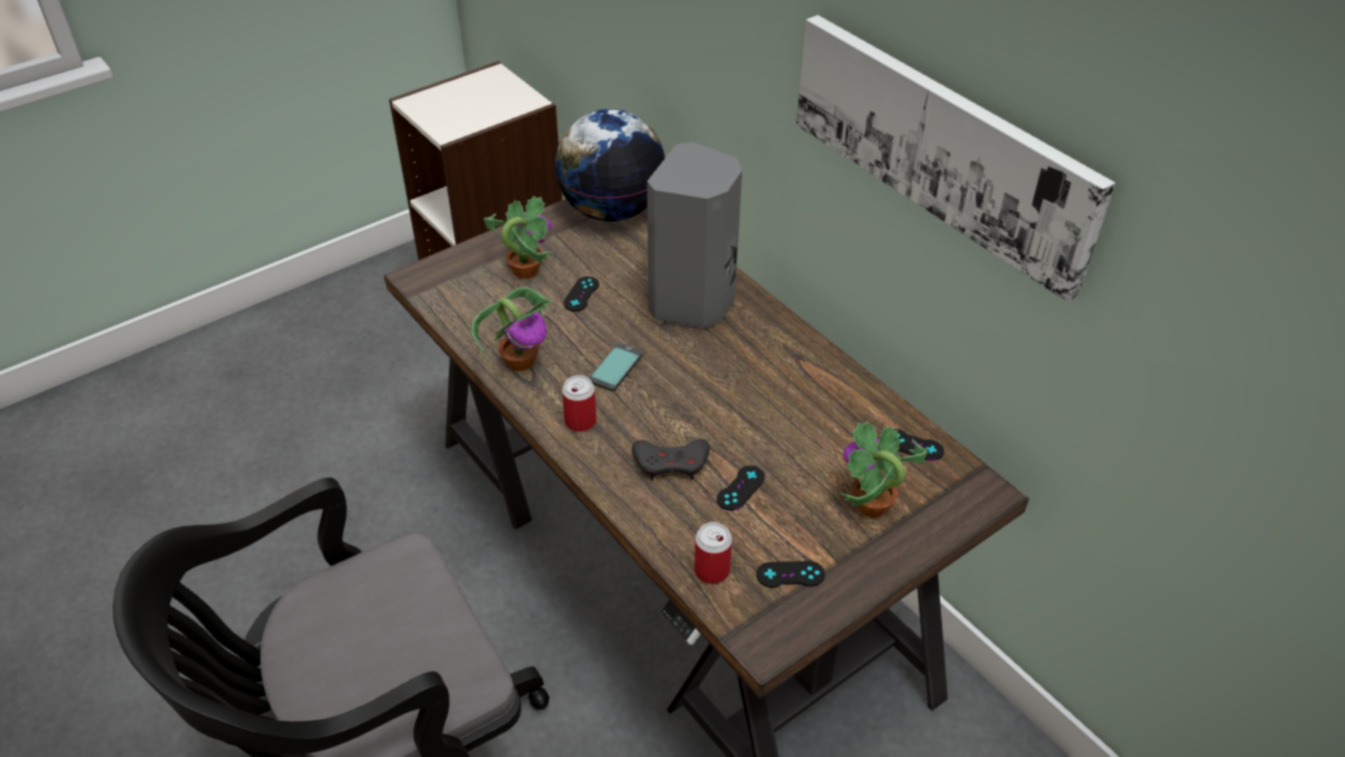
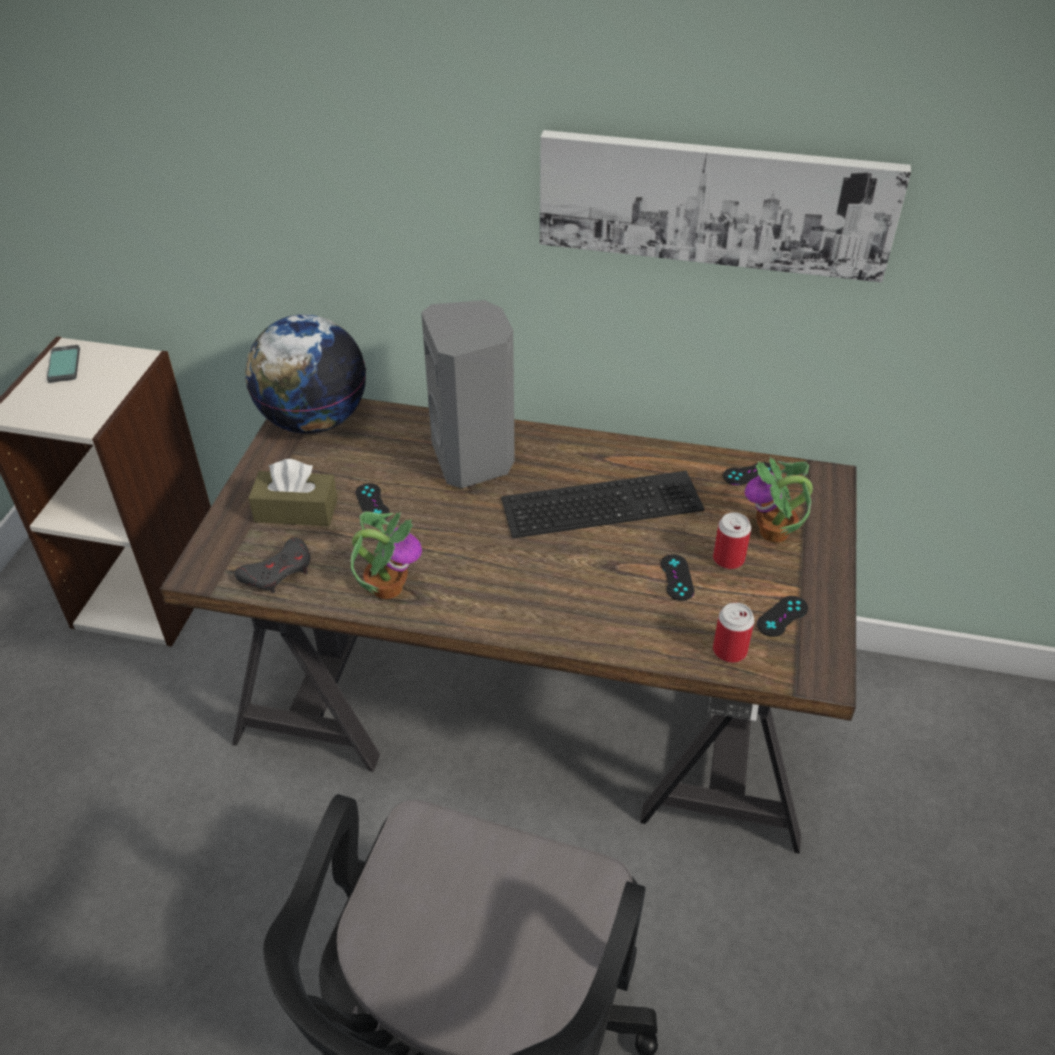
camera: 40 degrees left, 0 degrees up
potted plant [484,196,554,279] -> brown tissue box [248,459,338,526]
can [562,375,596,432] -> can moved to [713,512,751,569]
phone [589,343,643,392] -> phone moved to [47,345,80,383]
grey game controller [632,439,710,480] -> grey game controller moved to [234,537,310,593]
none -> keyboard [501,471,704,539]

